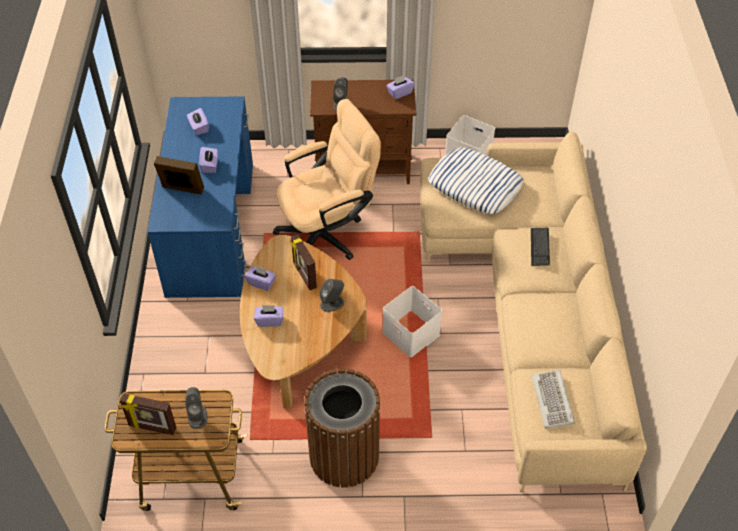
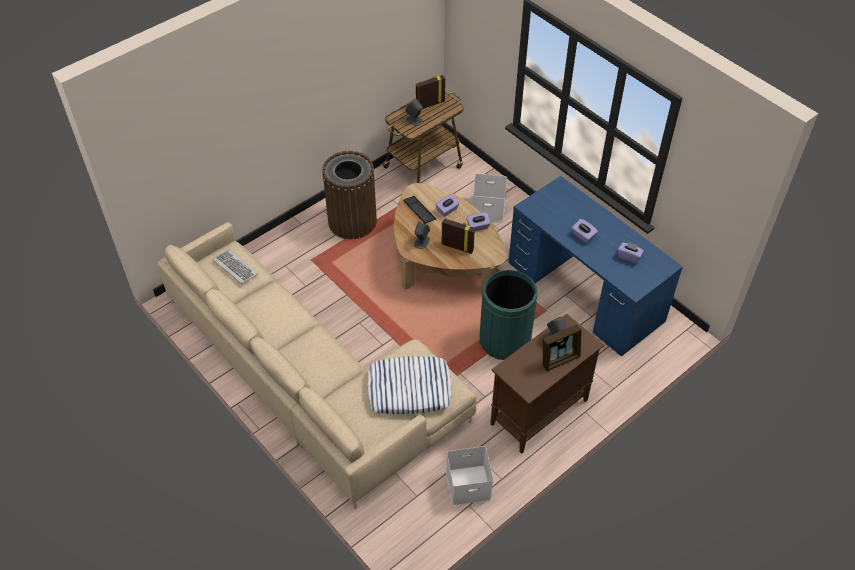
camera: 140 degrees right, 0 degrees up
picture frame [154,156,204,194] -> picture frame moved to [543,325,582,371]
beige office chair [273,99,381,260] -> green trash can [480,270,537,360]
white storage box [383,286,442,357] -> white storage box moved to [472,174,507,221]
purple tissue box [386,75,415,99] -> none
keyboard [531,228,550,266] -> keyboard moved to [403,196,436,224]

